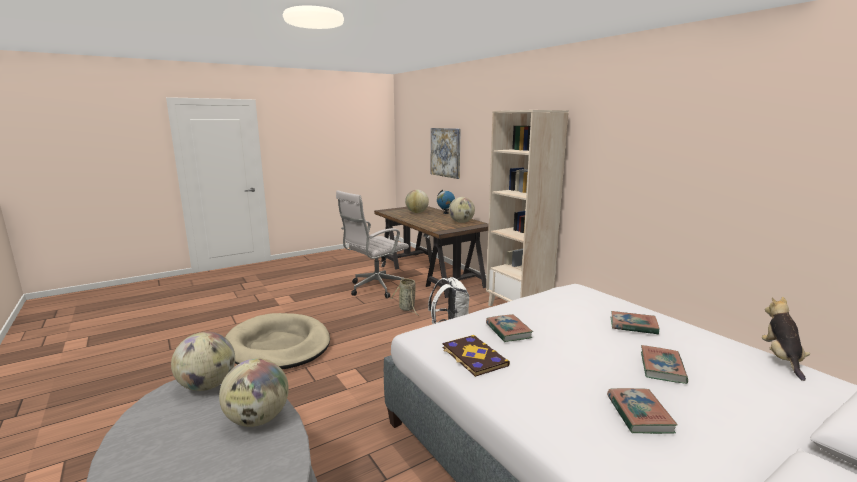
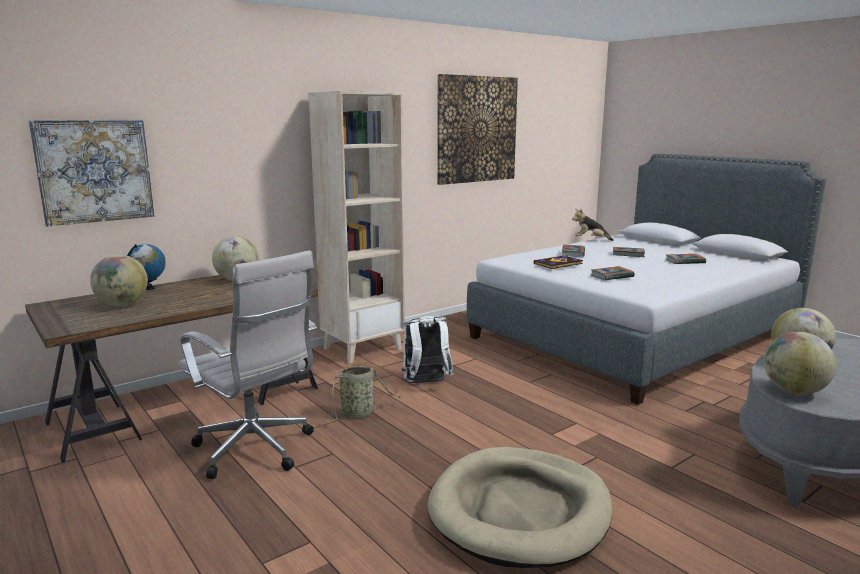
camera: 95 degrees left, 0 degrees up
book [443,335,510,377] -> book moved to [534,255,583,269]
none -> picture [437,74,518,185]

